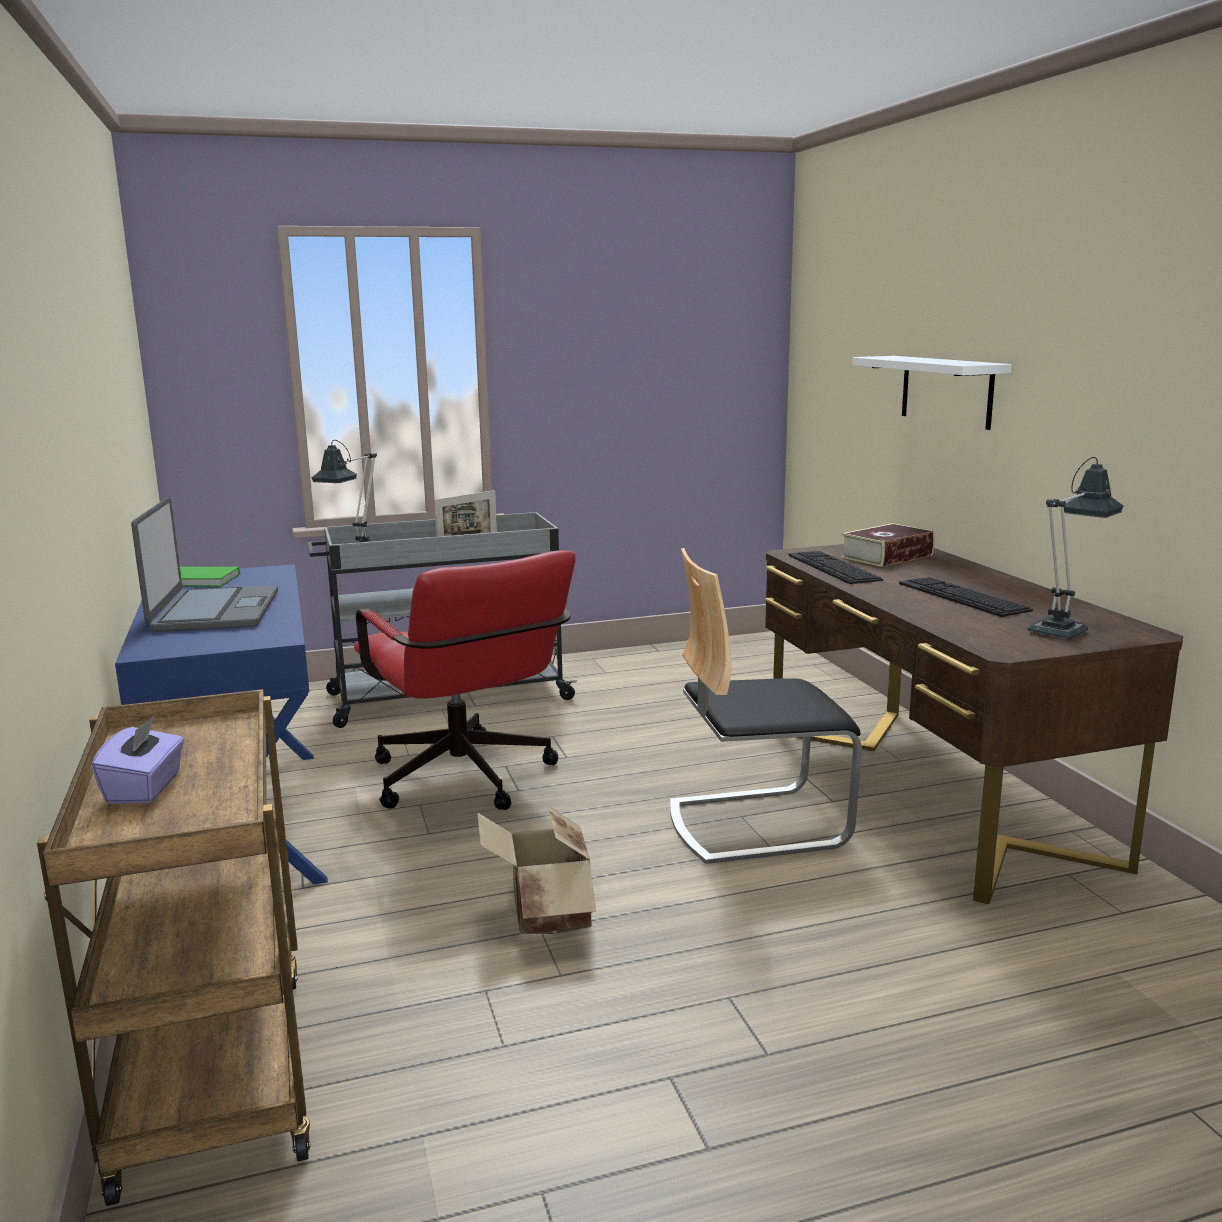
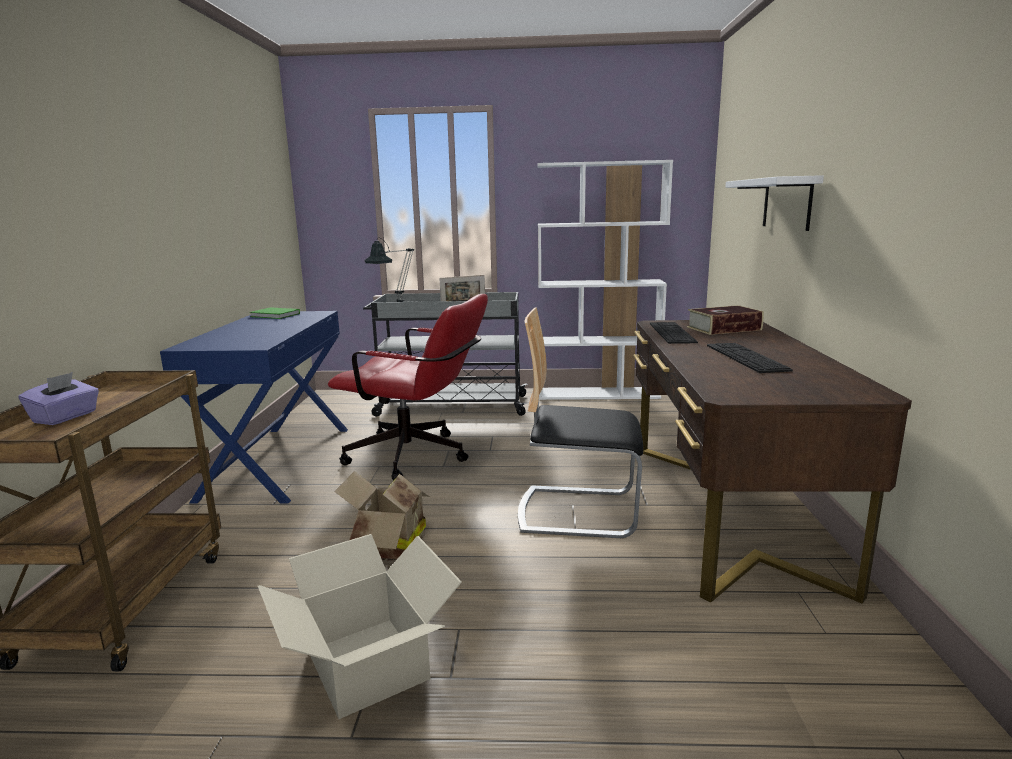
camera: 20 degrees right, 0 degrees up
laptop [131,497,278,632] -> none
red office chair [354,550,576,810] -> red office chair turned 60 degrees counterclockwise [328,294,488,480]
table lamp [1027,457,1124,639] -> none
none -> cardboard box [258,534,462,719]
none -> white bookcase [537,160,673,400]

